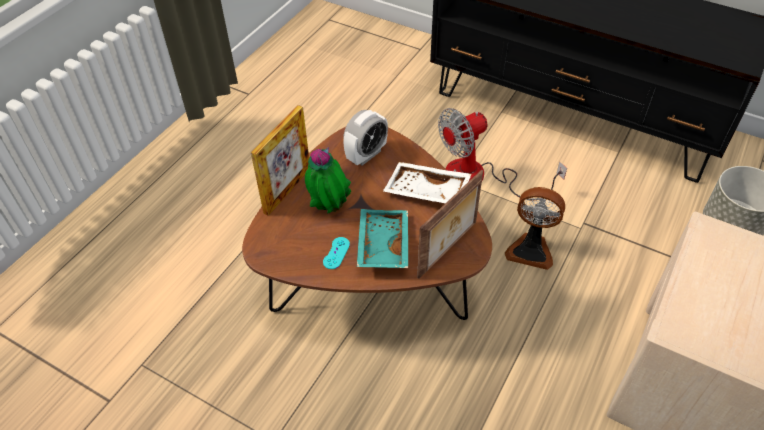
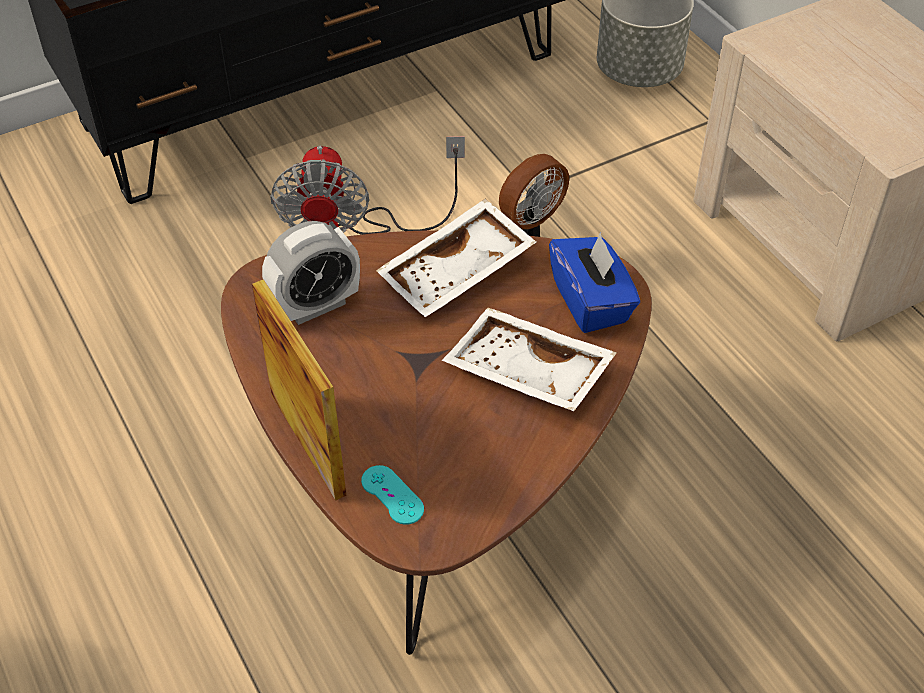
camera: 60 degrees left, 0 degrees up
potted plant [305,147,351,213] -> none
turquoise game controller [323,237,350,269] -> turquoise game controller moved to [361,465,424,525]
alarm clock [343,110,388,166] -> alarm clock turned 75 degrees clockwise [262,221,360,325]
turquoise tray [357,209,408,268] -> white tray [442,308,617,411]
picture frame [417,170,483,279] -> blue tissue box [549,232,640,333]

